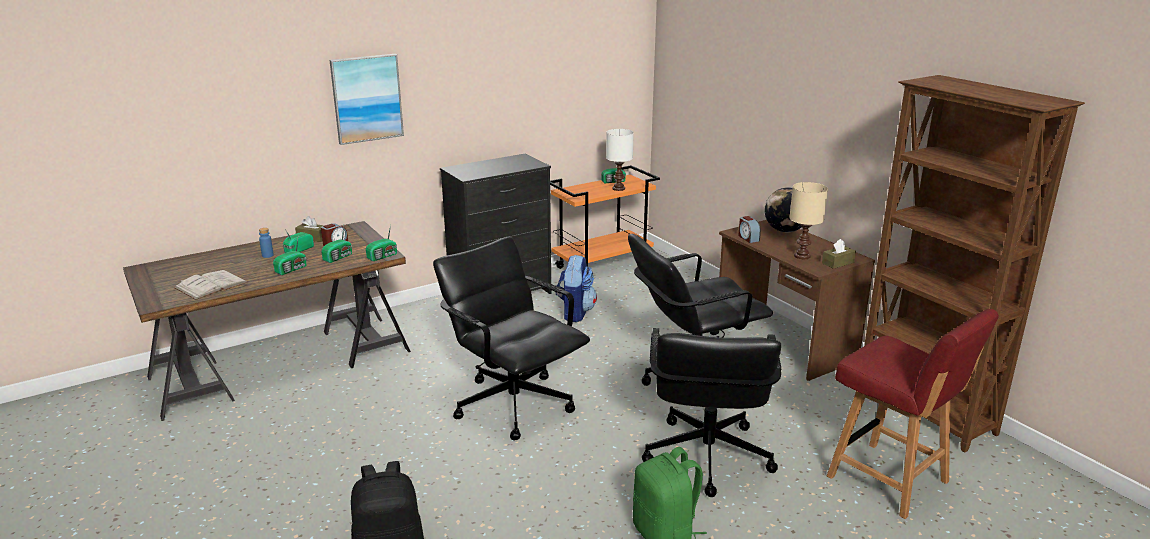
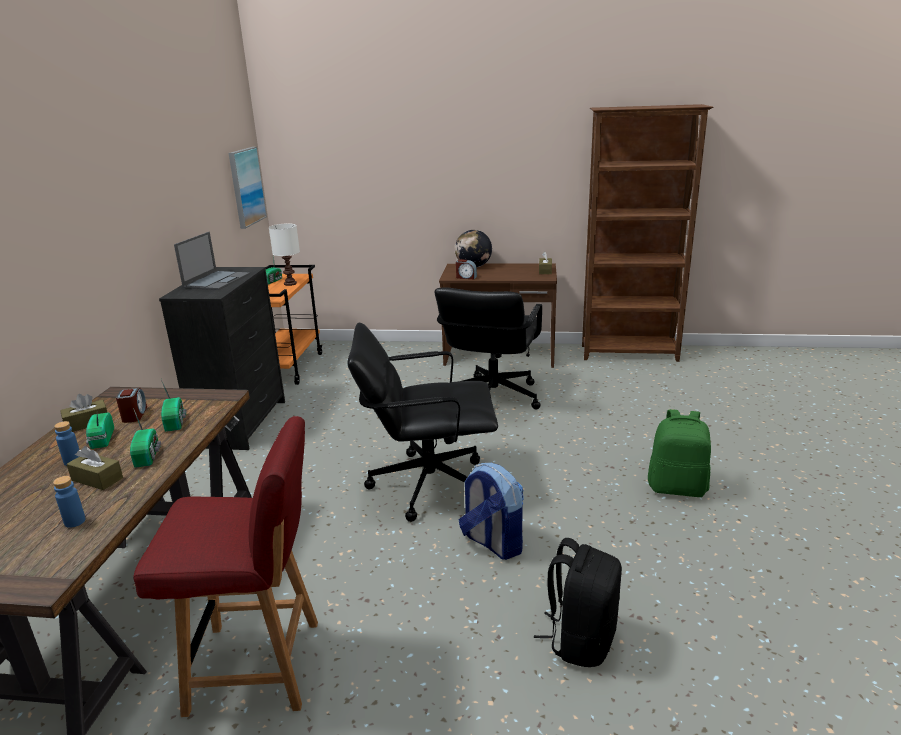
camera: 50 degrees left, 0 degrees up
white book [174,270,247,300] -> blue bottle [53,476,86,528]
picture [330,54,404,145] -> picture moved to [229,147,267,229]
radio [366,225,397,261] -> none
backpack [556,255,597,322] -> backpack moved to [459,463,524,560]
black office chair [642,328,782,497] -> none
beige table lamp [789,182,828,259] -> none
red chair [827,309,999,519] -> red chair moved to [133,416,318,717]
none -> brown tissue box [67,446,123,490]
none -> laptop [174,232,250,290]

